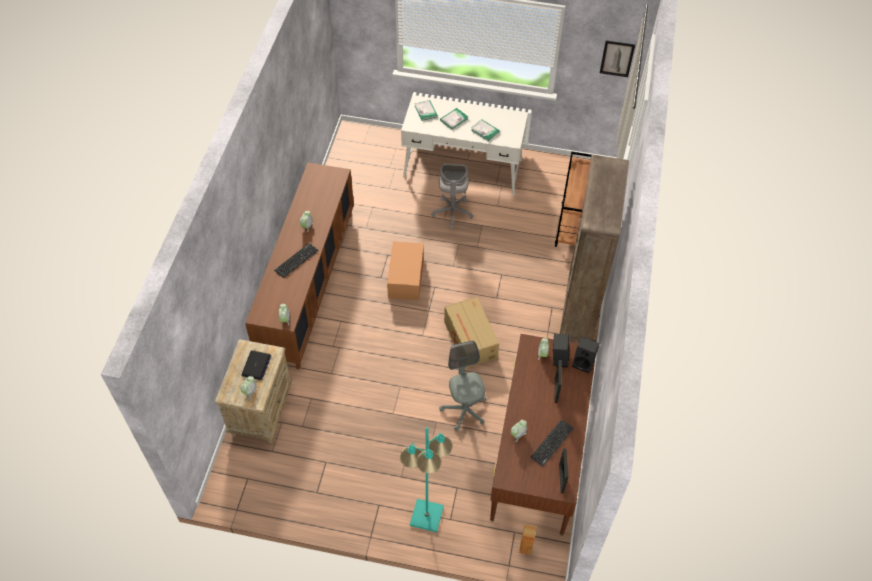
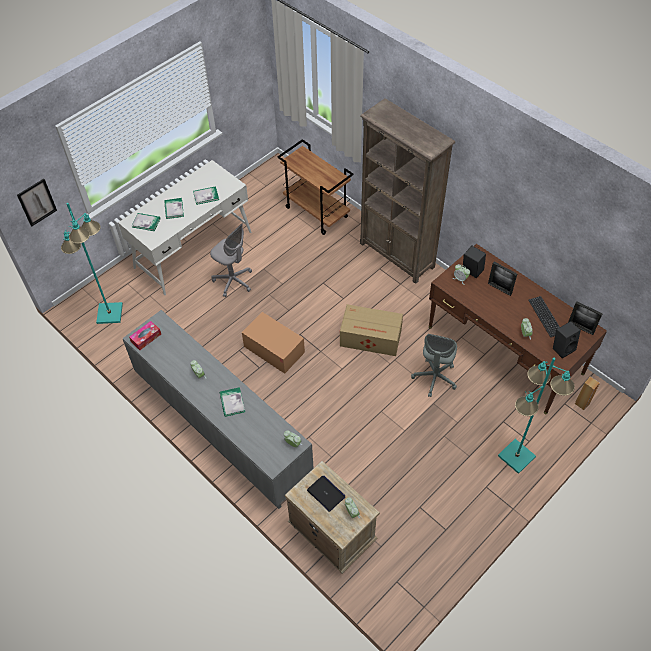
camera: 55 degrees left, 0 degrees up
brown cabinet [245,162,354,369] -> grey cabinet [123,310,314,509]
keyboard [274,243,319,278] -> book [220,387,245,417]
grey office chair [440,340,486,431] -> grey office chair turned 90 degrees counterclockwise [411,334,457,397]
black speaker [572,337,600,373] -> black speaker moved to [553,321,581,358]
picture [600,40,635,77] -> picture moved to [17,179,57,227]
none -> turquoise floor lamp [61,203,123,324]
none -> tissue box [129,321,161,350]

